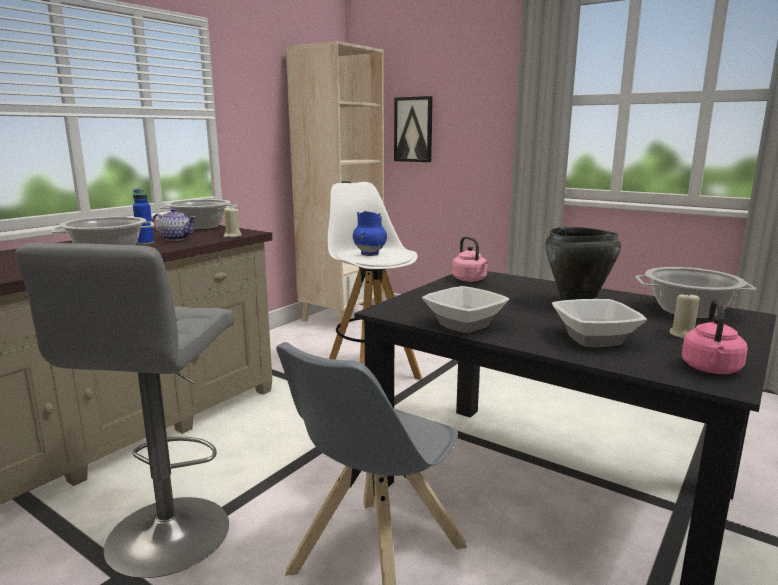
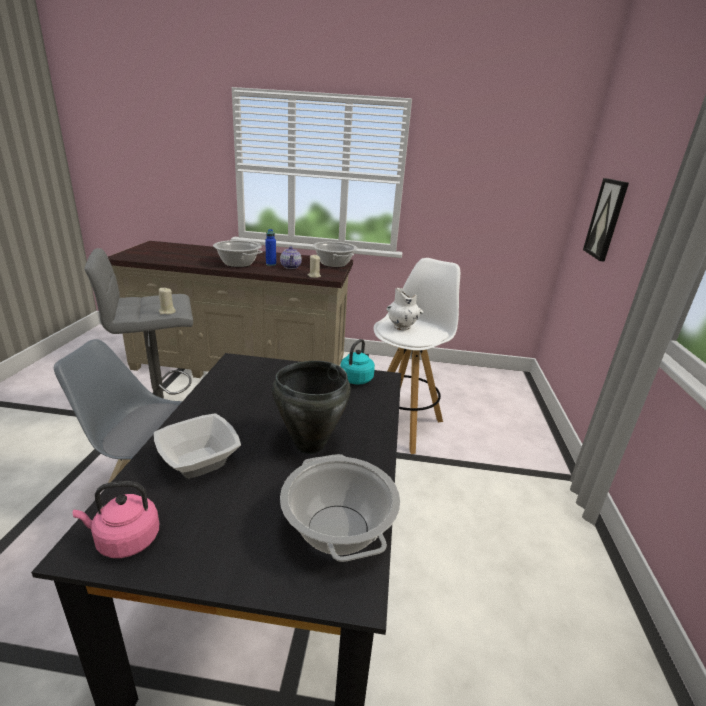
camera: 60 degrees right, 10 degrees up
beige bookcase [286,41,384,330] -> none
blue vase [353,211,387,256] -> white vase [386,287,423,330]
bowl [422,286,510,333] -> none
pink kettle [452,236,488,282] -> turquoise kettle [340,339,375,385]
beige candle [670,292,700,339] -> beige candle moved to [159,287,176,315]

